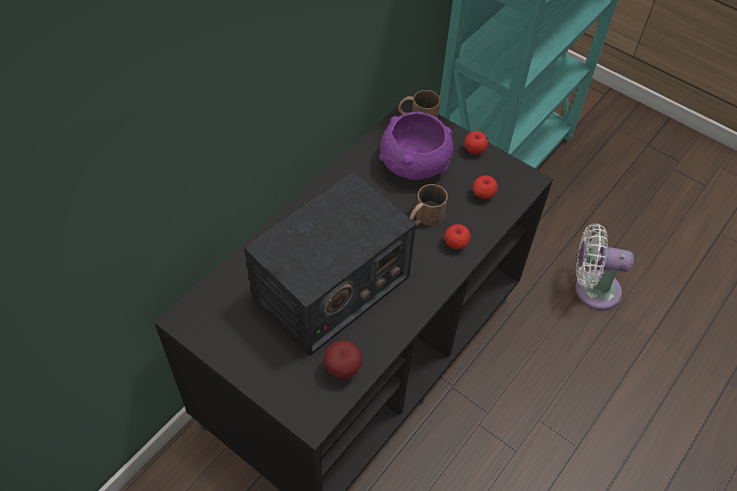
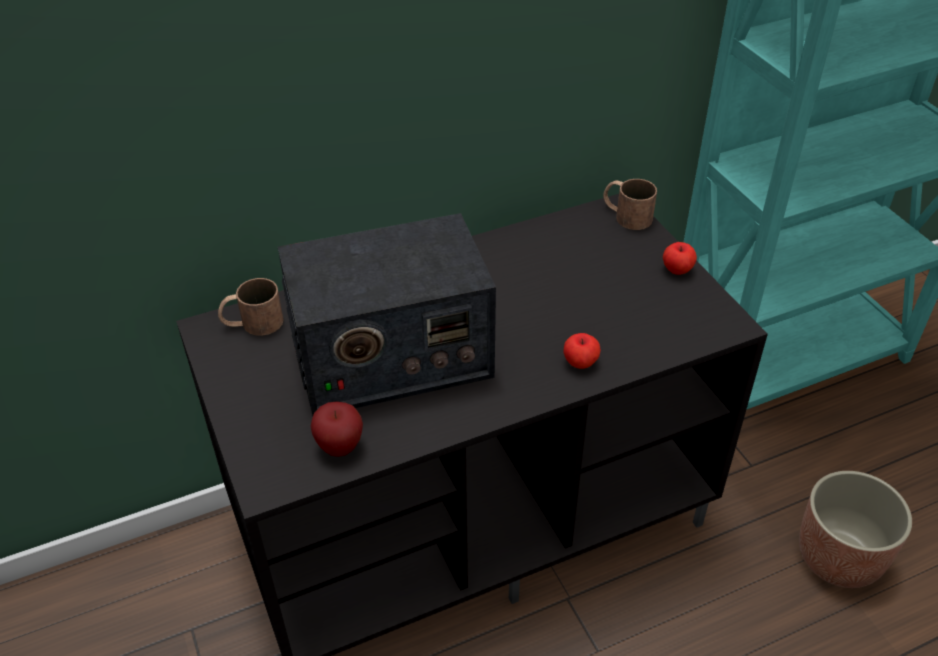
camera: 30 degrees right, 10 degrees down
purple bowl [380,112,453,180] -> none
brown mug [409,184,448,226] -> brown mug moved to [218,278,284,336]
apple [473,175,498,199] -> none
white fan [575,223,634,310] -> planter [799,471,912,588]

